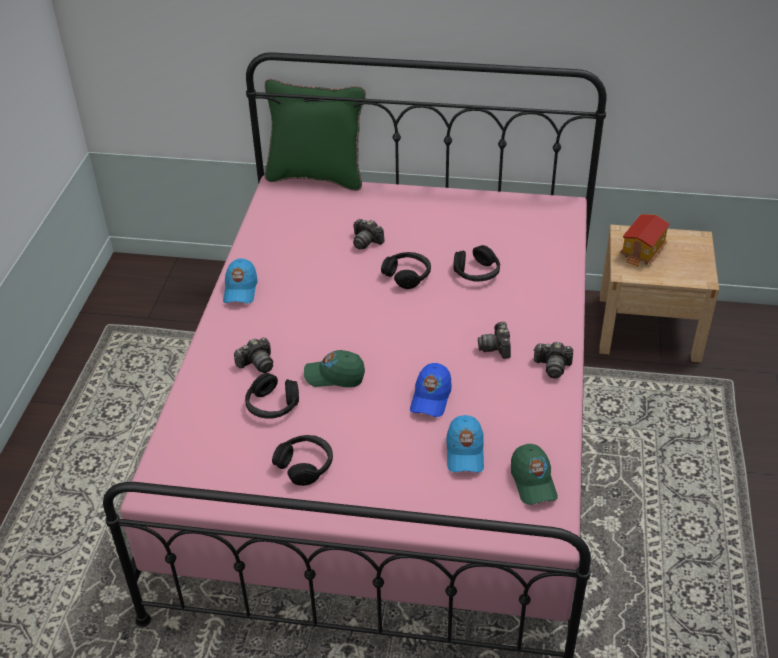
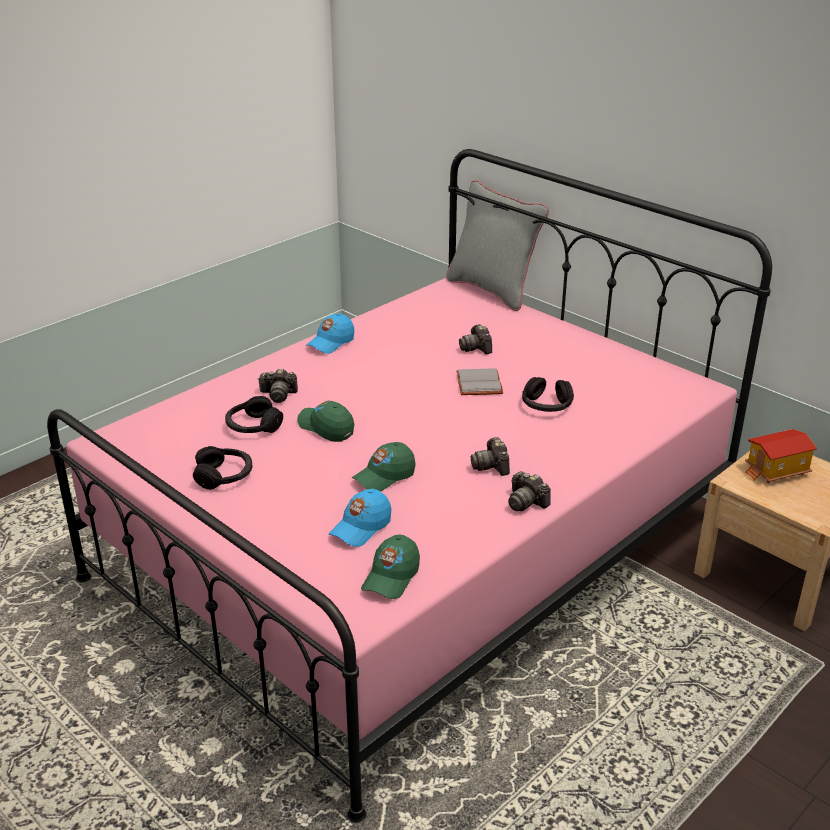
camera: 35 degrees right, 10 degrees down
green pillow [264,79,366,191] -> grey pillow [446,180,549,311]
black headphones [381,252,431,289] -> grey book [456,368,503,395]
blue cap [410,363,451,417] -> green cap [352,442,416,492]
camera [478,322,511,359] -> camera turned 45 degrees counterclockwise [471,437,510,476]

